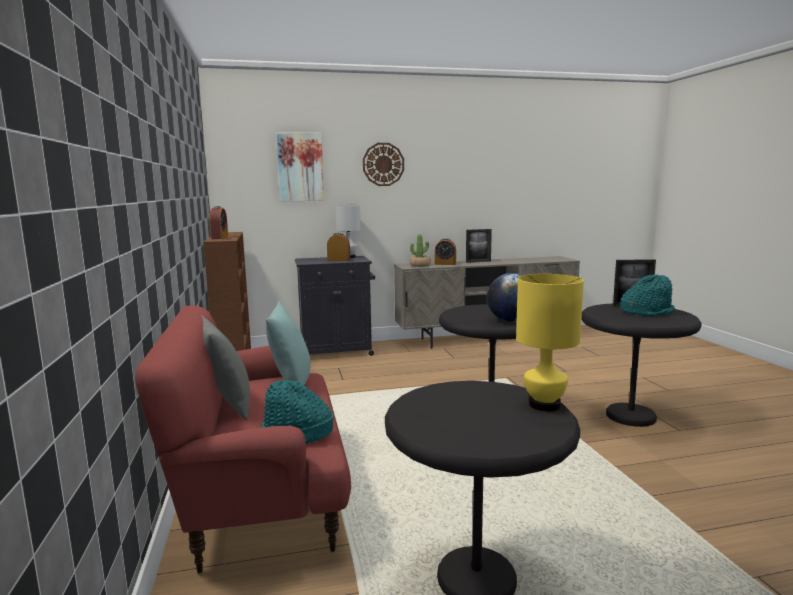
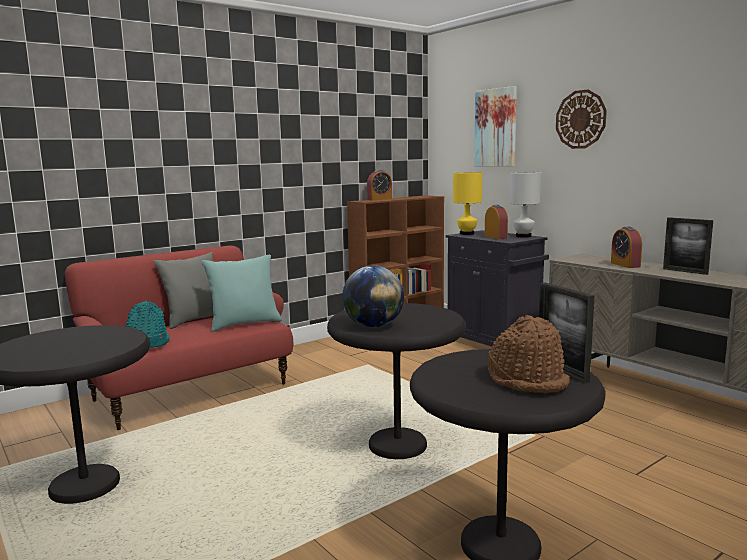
camera: 65 degrees right, 0 degrees up
potted plant [410,234,431,267] -> none
yellow table lamp [516,274,584,411] -> yellow table lamp moved to [453,172,482,235]
turquoise hat [621,274,675,316] -> brown hat [488,315,570,393]

